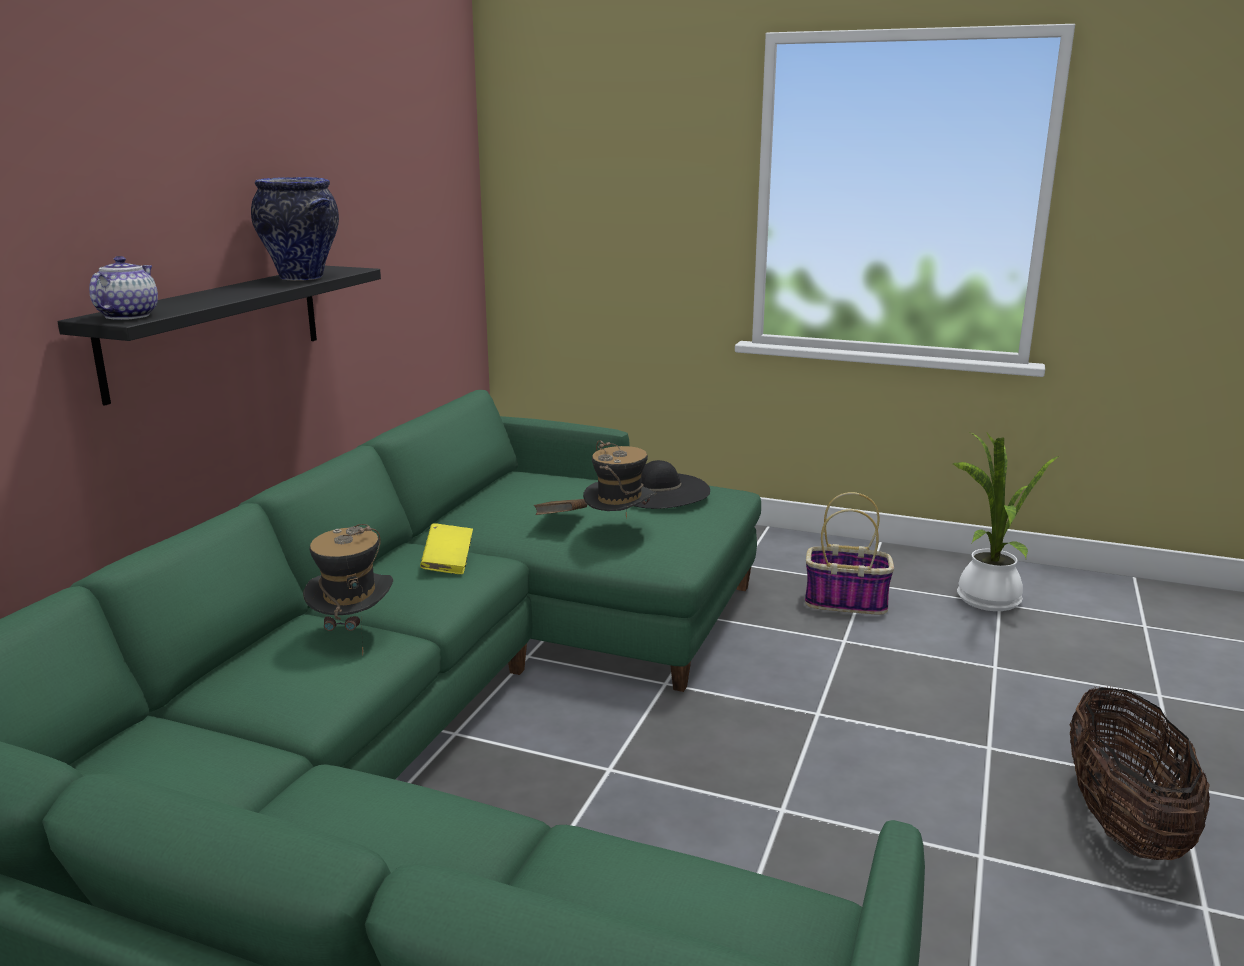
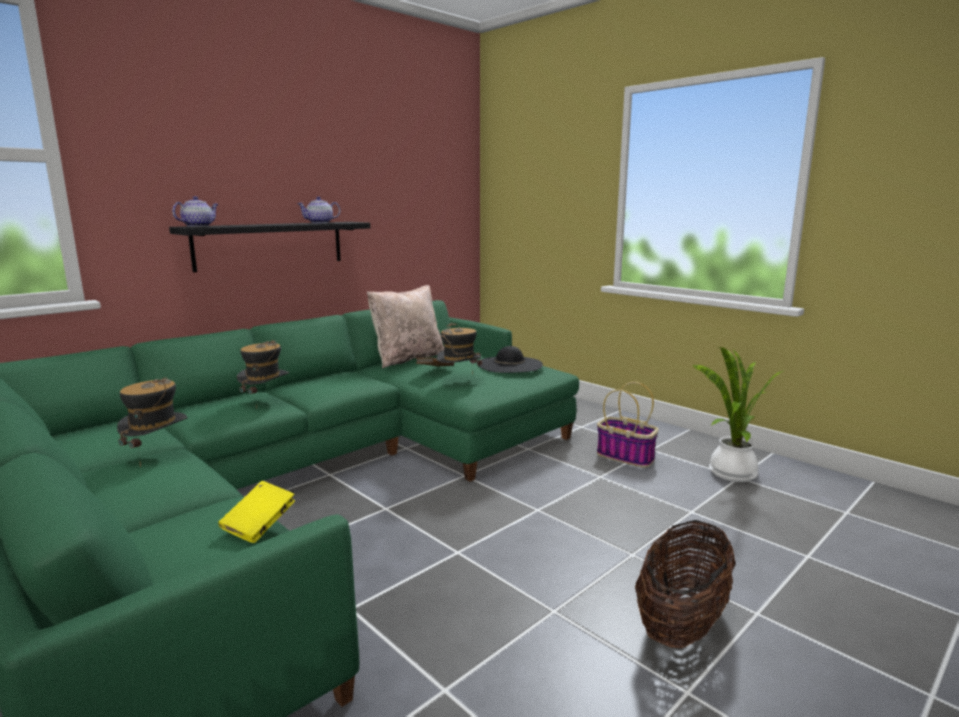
camera: 25 degrees right, 5 degrees down
vase [251,177,339,281] -> teapot [297,197,340,223]
yellow book [420,523,473,574] -> yellow book moved to [218,481,295,543]
none -> hat [117,377,187,467]
none -> beige pillow [367,285,444,368]

